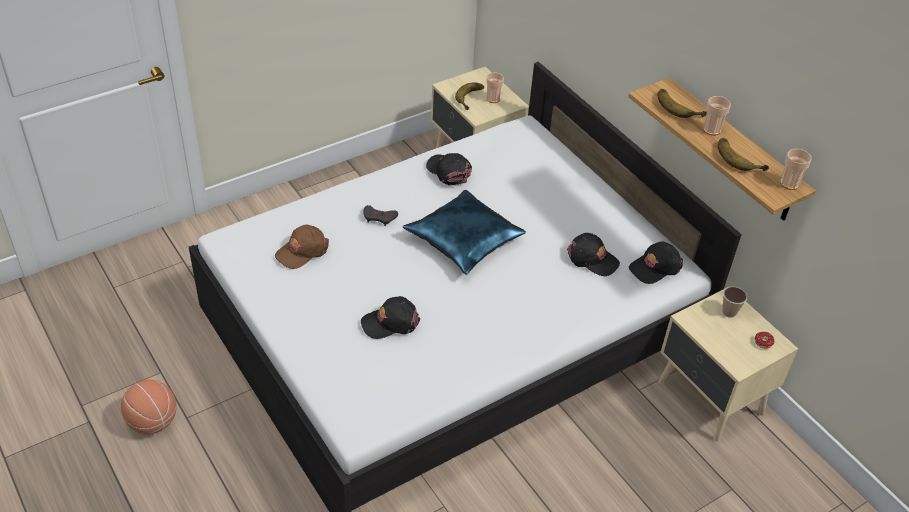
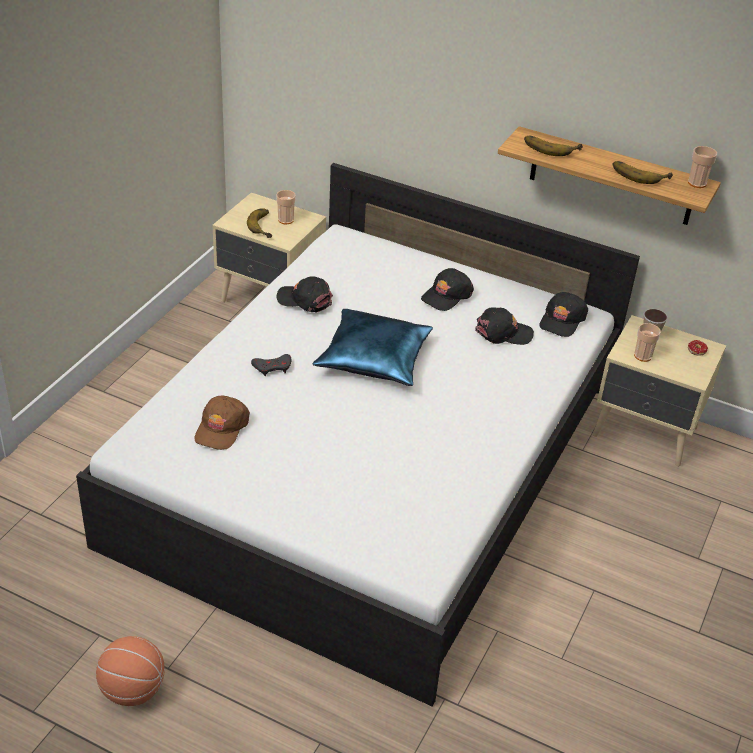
camera: 30 degrees left, 5 degrees down
black cap [361,296,421,339] -> black cap moved to [421,268,474,311]
cup [703,96,731,136] -> cup moved to [634,323,661,362]

